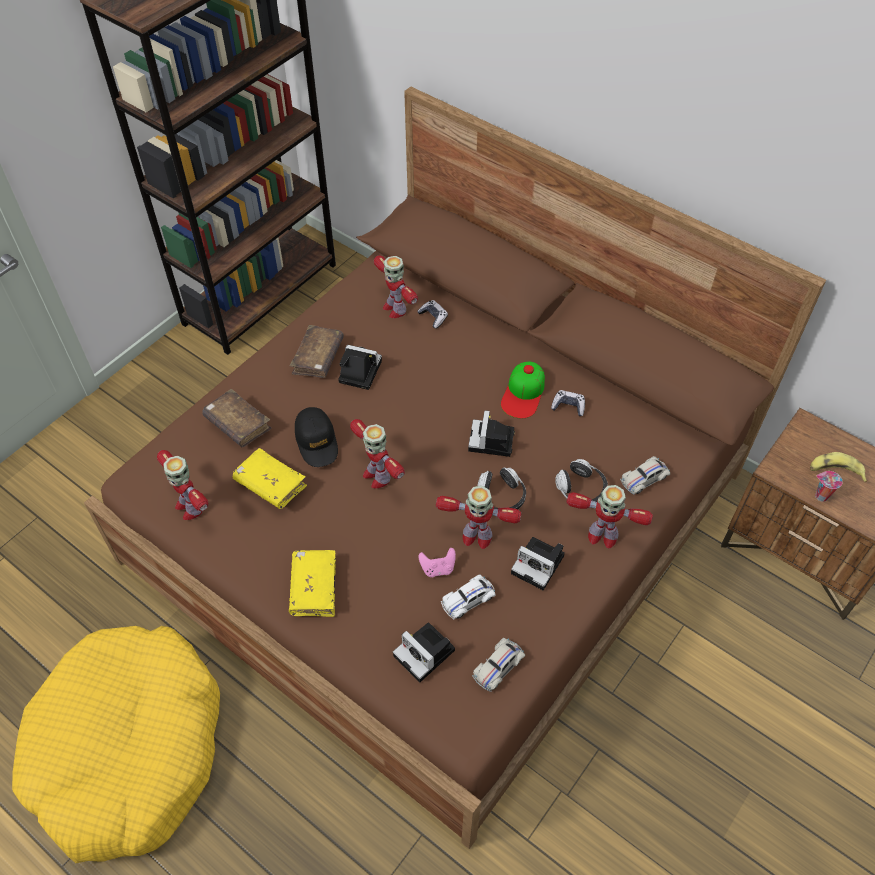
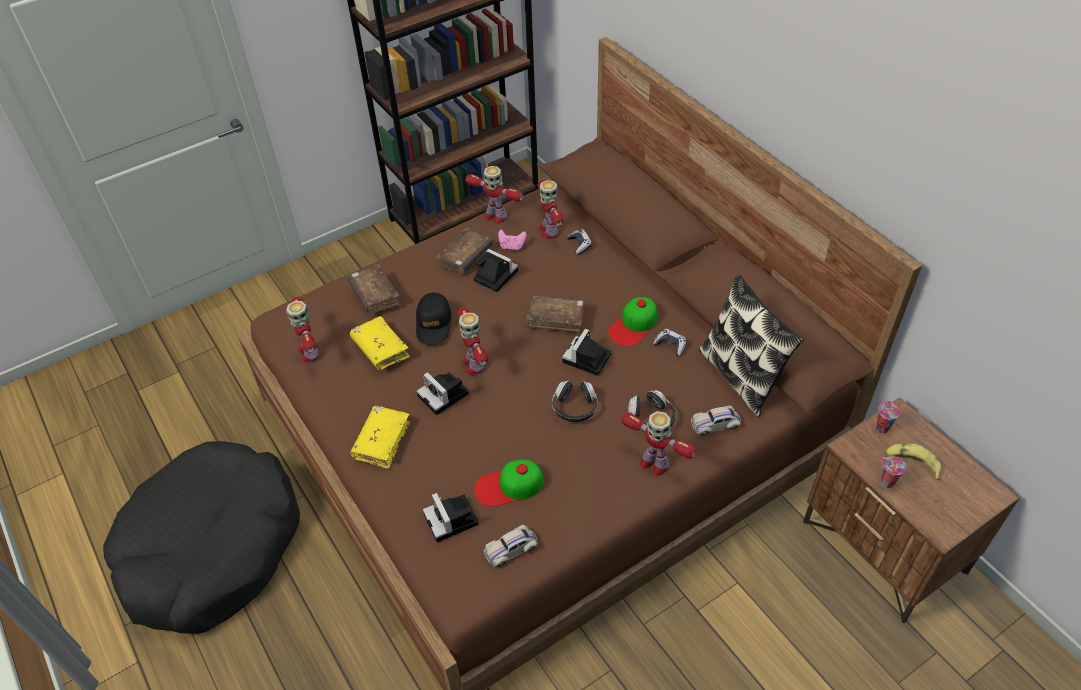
camera: 20 degrees right, 5 degrees down
yellow dog bed [12,626,220,863] -> black dog bed [103,441,300,634]
pink game controller [419,548,456,577] -> pink game controller moved to [498,229,527,250]
toy robot [436,486,521,549] -> toy robot moved to [466,166,523,224]
white toy car [441,574,495,619] -> cap [474,459,544,507]
camera [511,537,565,590] -> camera moved to [417,372,469,415]
none -> brown book [527,294,585,333]
none -> pillow [699,274,804,417]
none -> cup [876,401,900,433]

